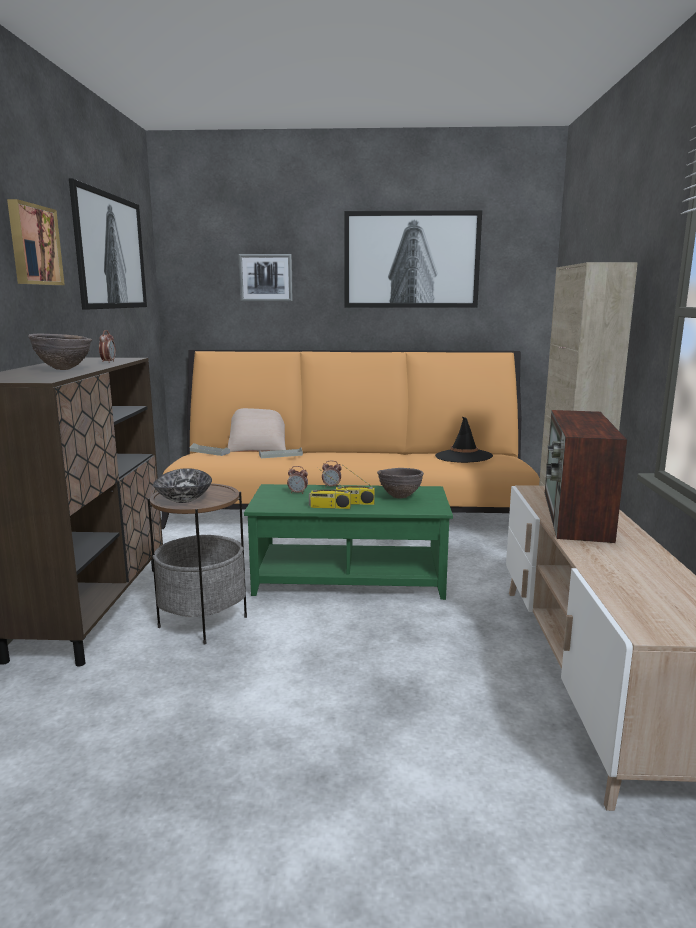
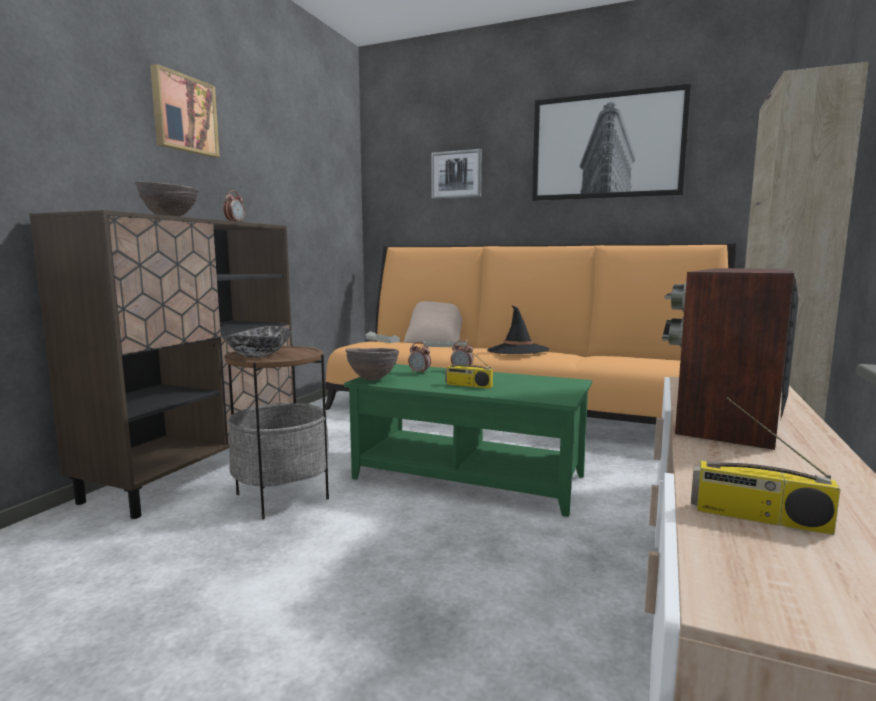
camera: 20 degrees right, 5 degrees down
picture [69,178,147,310] -> none
radio [309,468,351,509] -> radio moved to [691,397,840,535]
brown bowl [377,468,424,499] -> brown bowl moved to [346,348,399,381]
black hat [435,417,493,463] -> black hat moved to [487,305,549,354]

